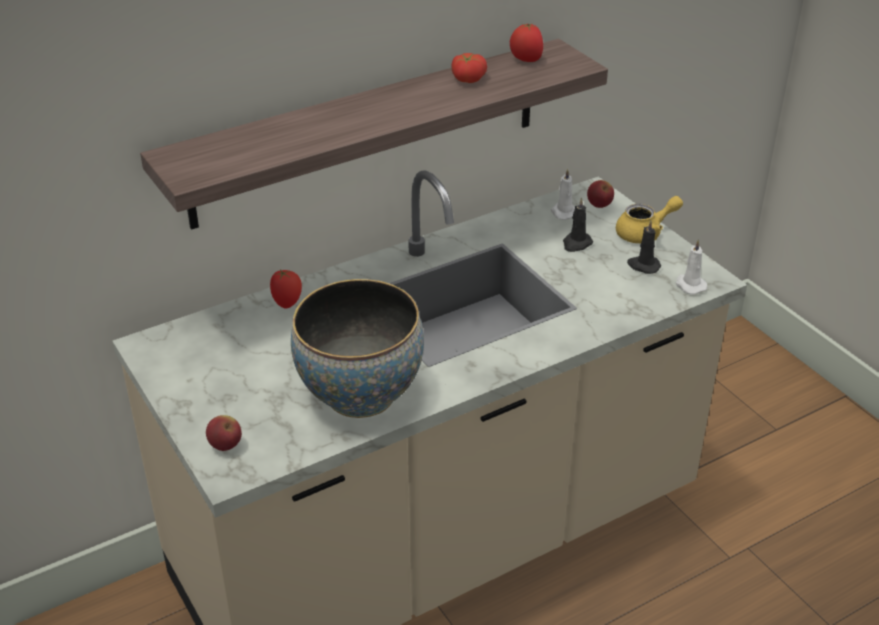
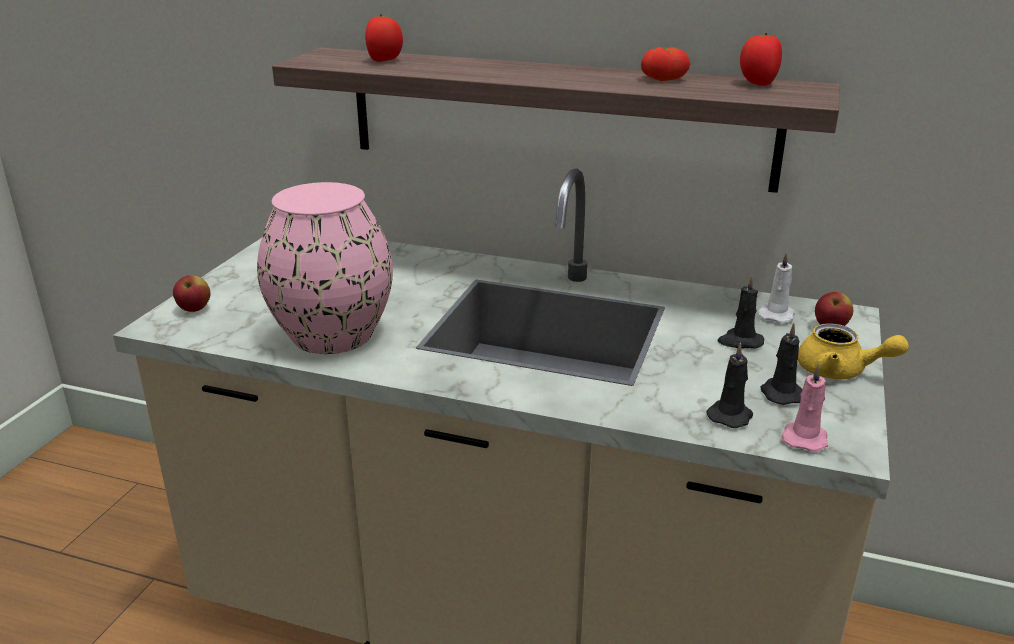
camera: 50 degrees right, 10 degrees down
tomato [270,269,302,308] -> tomato moved to [365,14,403,62]
bowl [291,279,424,418] -> pink vase [257,182,393,354]
white candle [676,239,707,294] -> pink candle [781,364,828,452]
none -> black candle [707,343,753,428]

